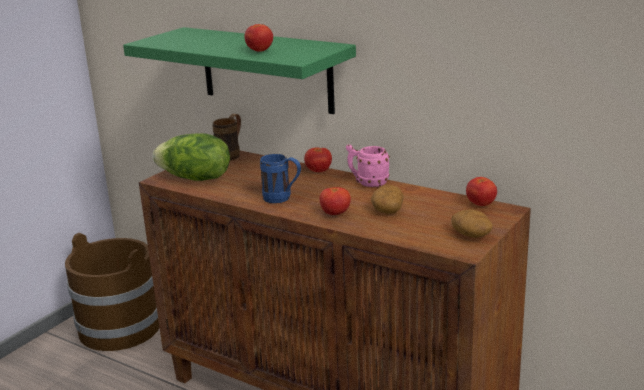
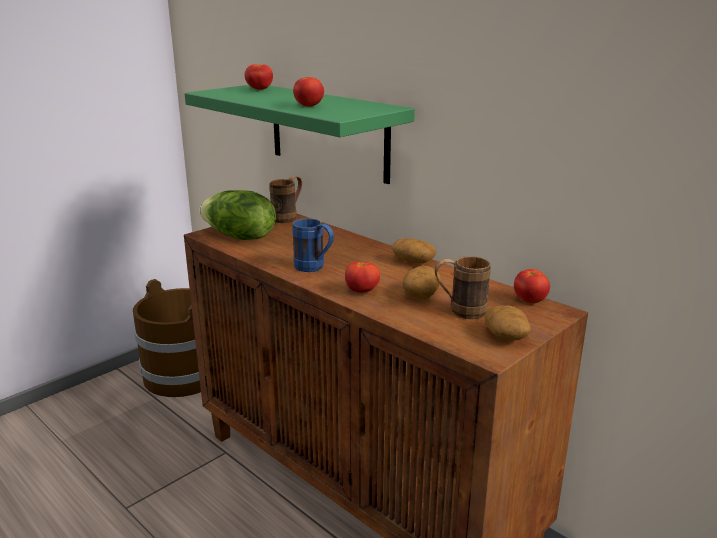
camera: 10 degrees right, 0 degrees up
tomato [304,148,332,172] -> tomato moved to [244,64,273,90]
pink mug [346,145,390,187] -> potato [391,238,436,264]
none -> brown mug [435,256,491,319]

